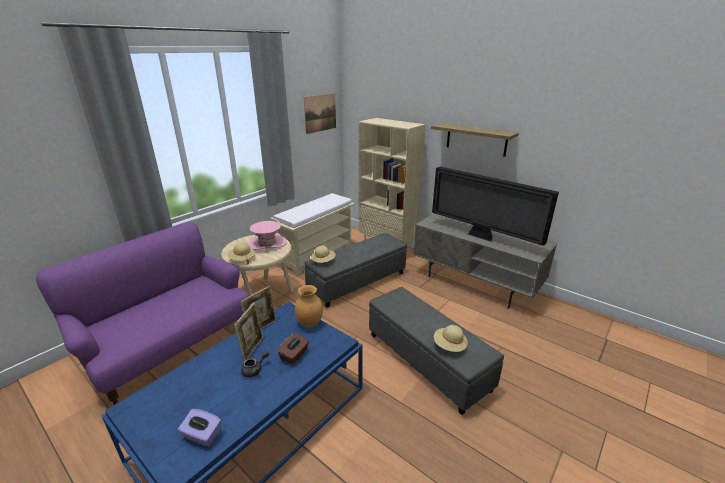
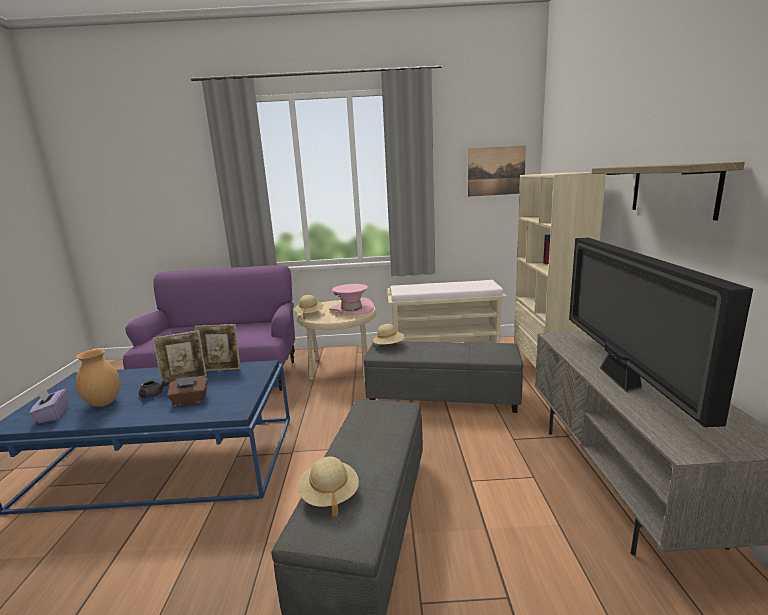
camera: 50 degrees right, 10 degrees down
brown vase [295,285,323,328] -> brown vase moved to [76,349,120,407]

